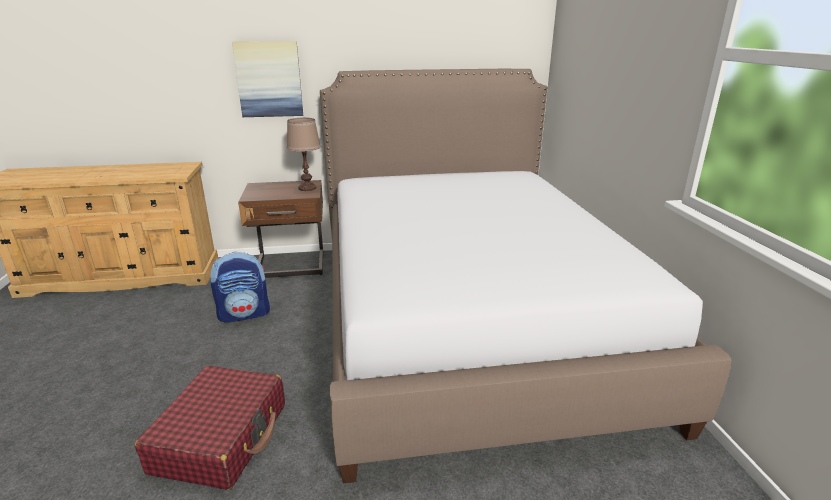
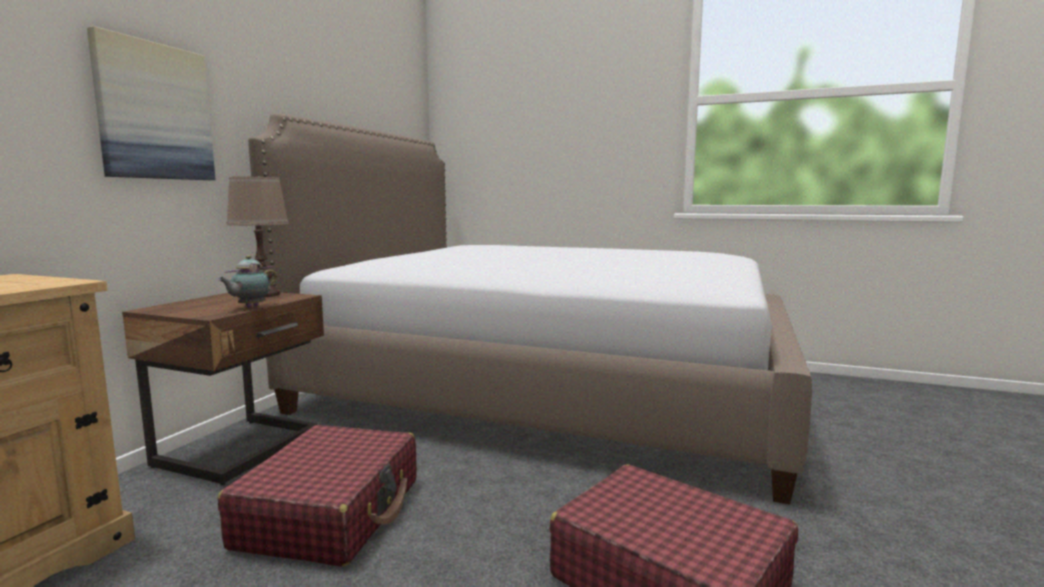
camera: 60 degrees left, 15 degrees down
backpack [210,252,270,323] -> red suitcase [218,425,417,567]
none -> teapot [218,255,277,308]

